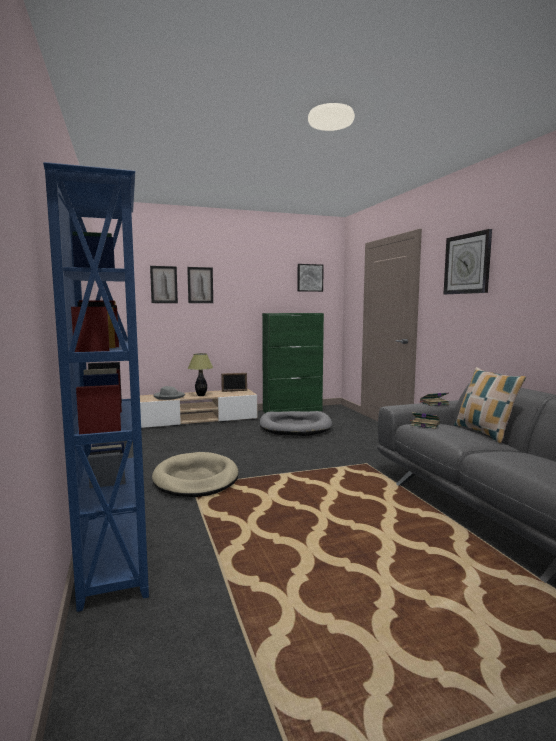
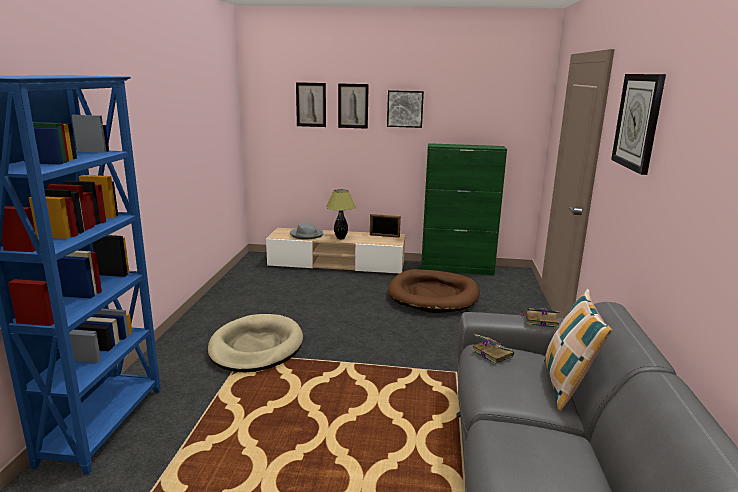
camera: 25 degrees right, 10 degrees up
grey dog bed [260,411,332,436] -> brown dog bed [388,269,479,313]
picture [297,264,324,292] -> picture moved to [387,90,424,128]

